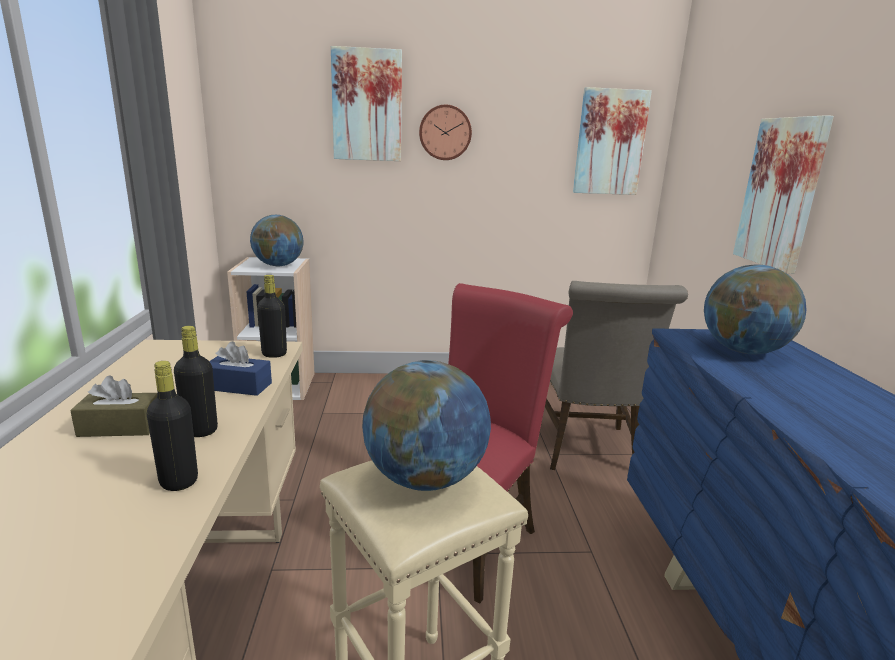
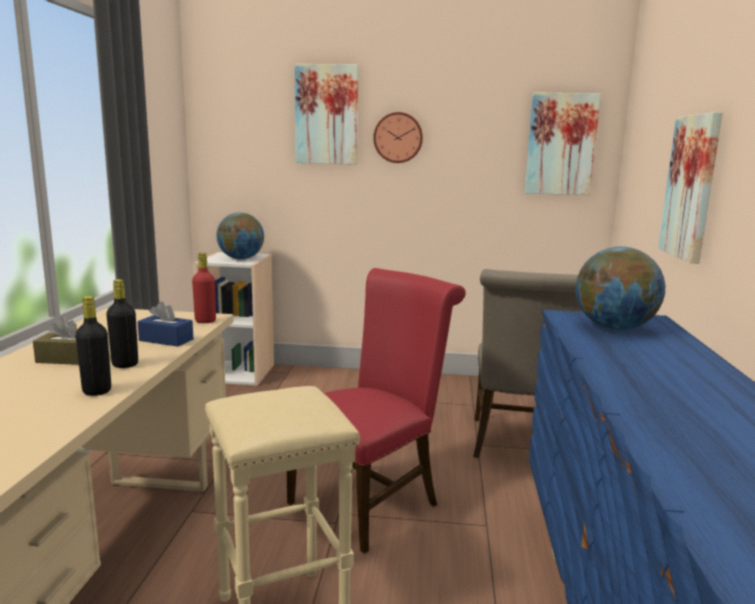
camera: 10 degrees right, 5 degrees down
black bottle [257,275,287,358] -> red bottle [192,253,216,323]
globe [362,360,491,491] -> none

